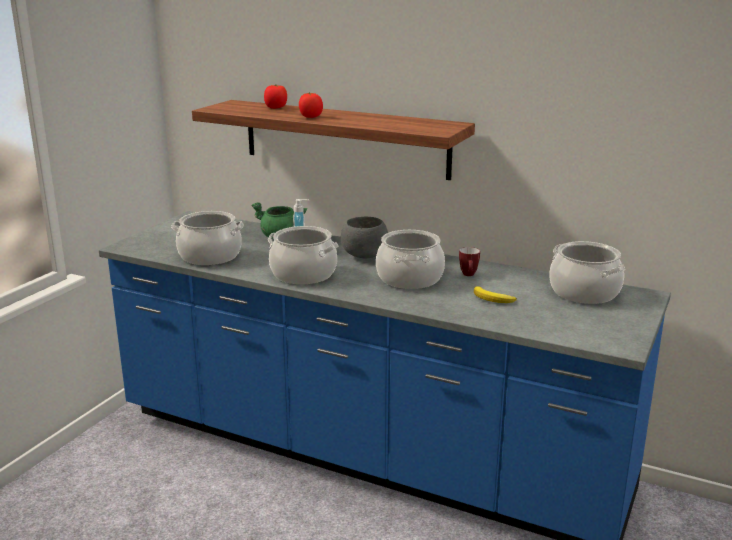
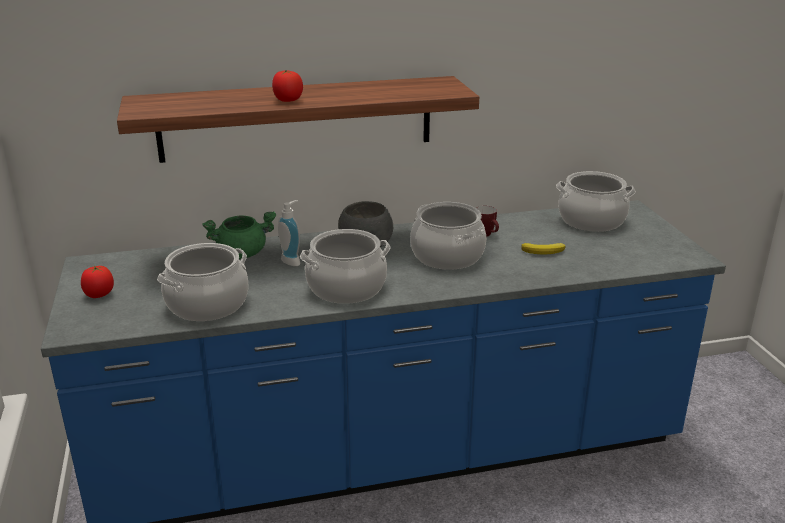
camera: 40 degrees left, 5 degrees up
tomato [264,84,287,109] -> tomato moved to [81,266,114,298]

